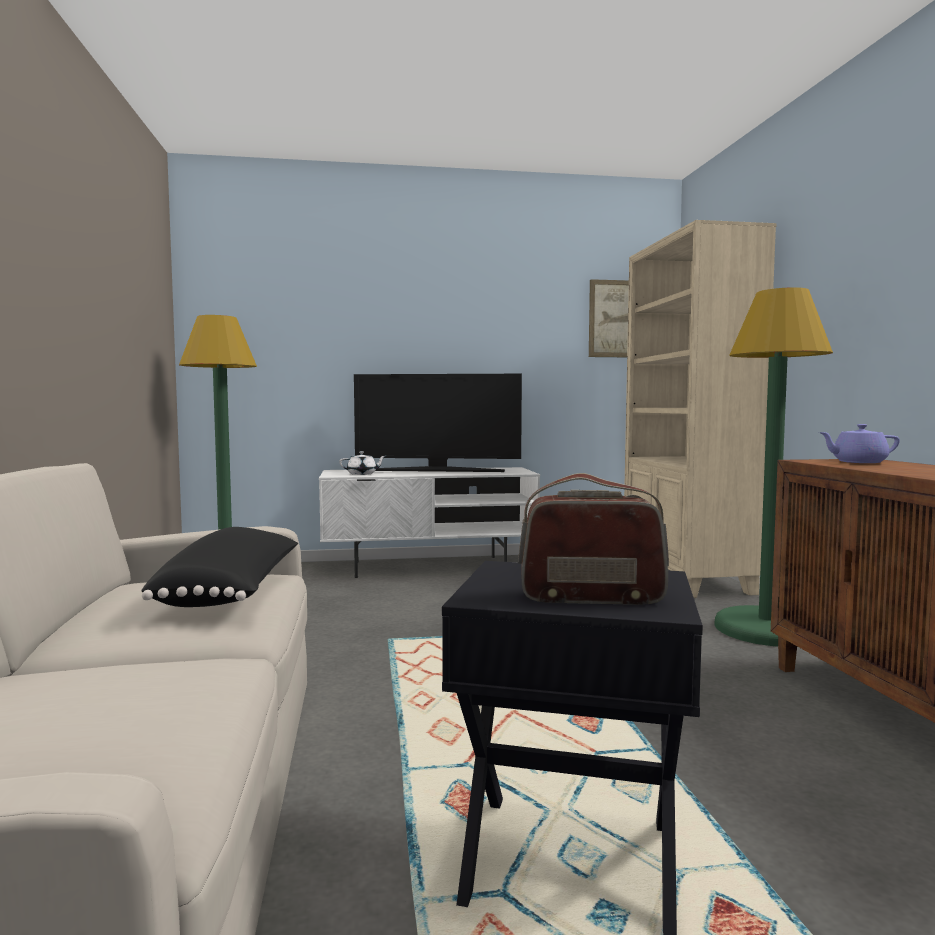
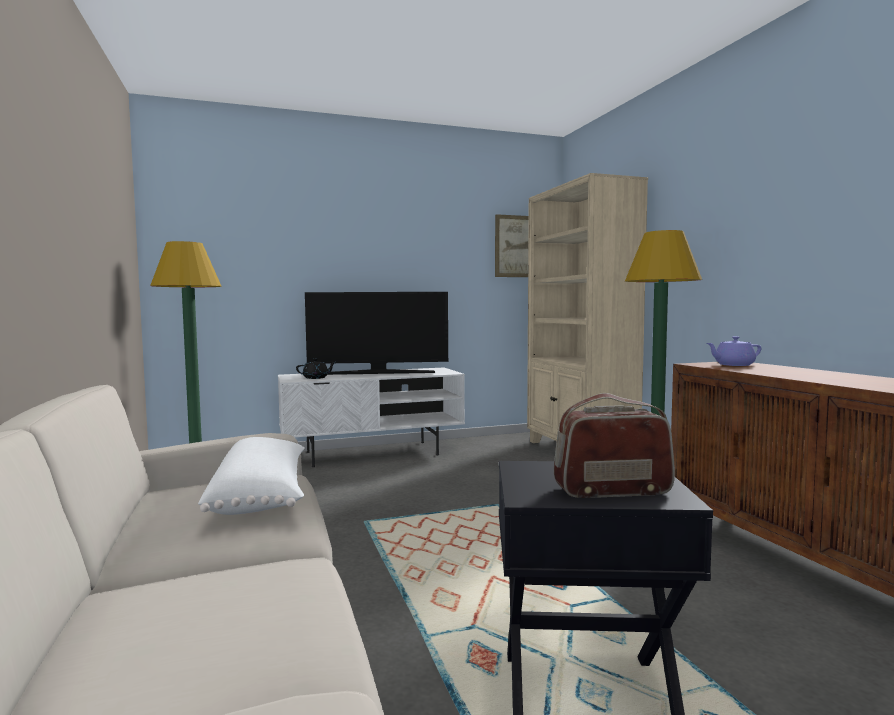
camera: 10 degrees left, 0 degrees up
black pillow [141,527,298,607] -> white pillow [198,437,305,515]
white teapot [339,451,386,475] -> black teapot [296,359,336,379]

